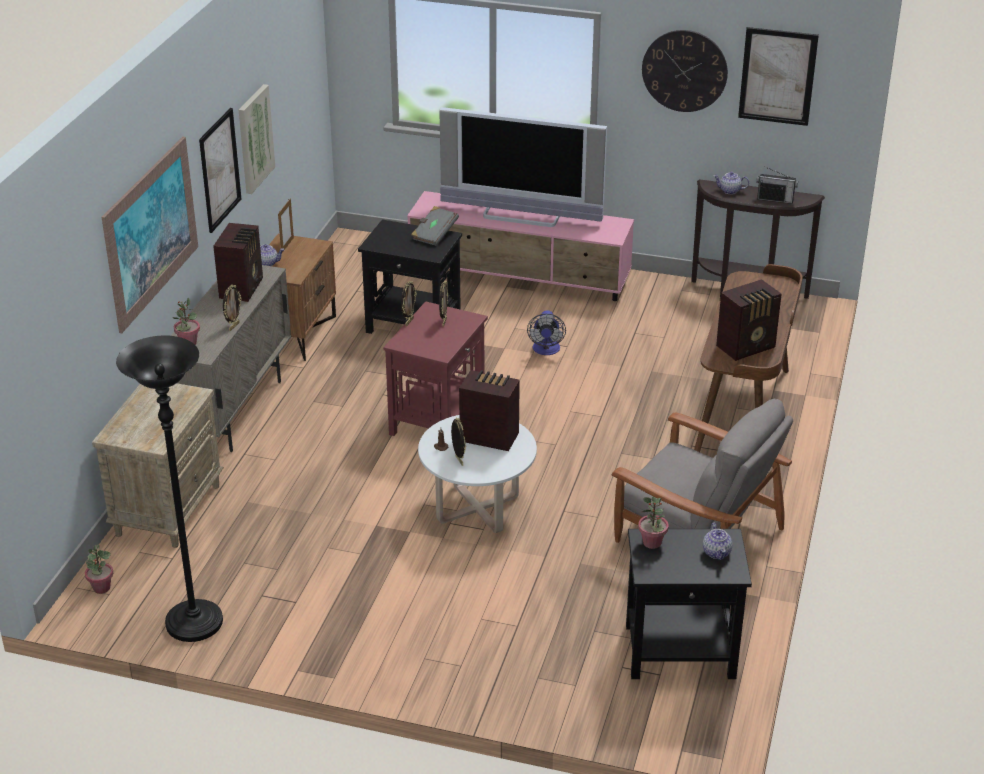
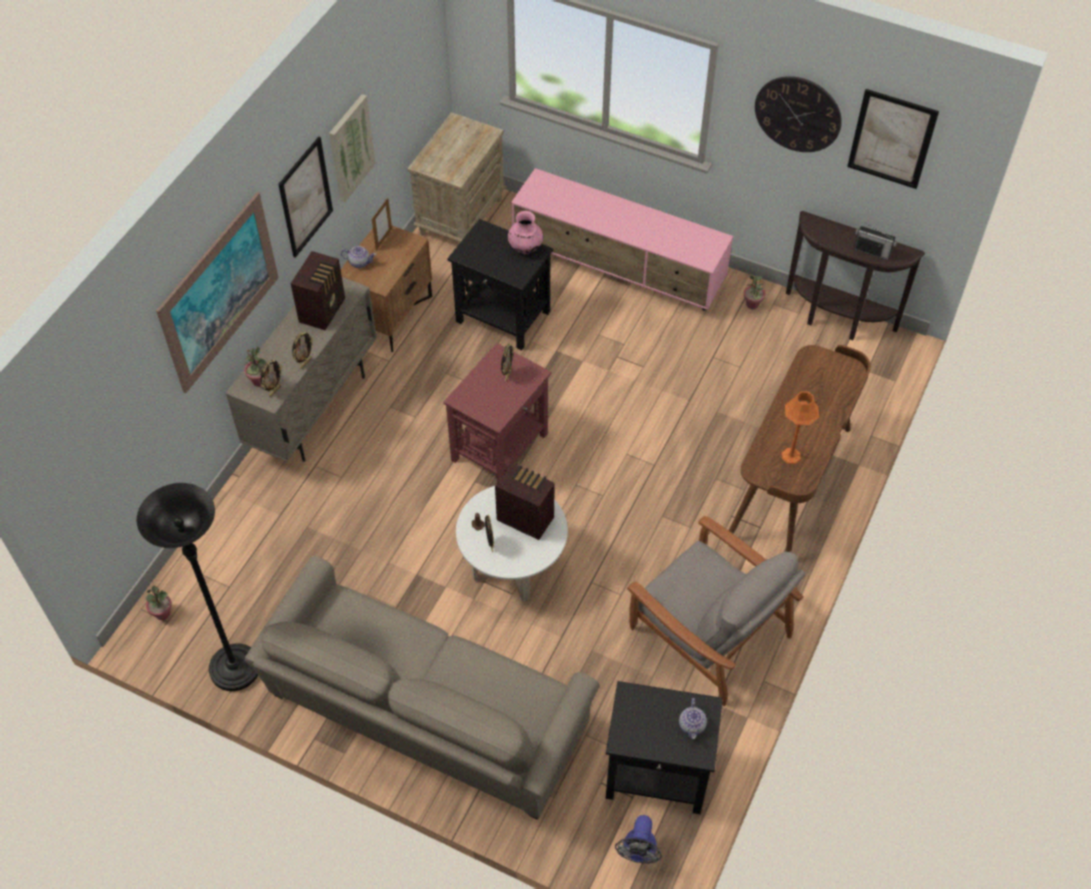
camera: 10 degrees right, 20 degrees up
beige nightstand [92,383,224,548] -> beige nightstand moved to [408,112,507,242]
picture frame [401,281,417,326] -> picture frame moved to [261,359,282,397]
grey book [411,206,459,246] -> pink vase [508,211,543,254]
television [439,107,607,227] -> none
fan [527,310,566,355] -> fan moved to [615,815,662,864]
potted plant [638,496,669,549] -> potted plant moved to [744,275,765,309]
teapot [713,172,749,195] -> none
radio [716,279,782,361] -> orange table lamp [781,391,819,464]
none -> beige sofa [245,556,599,820]

